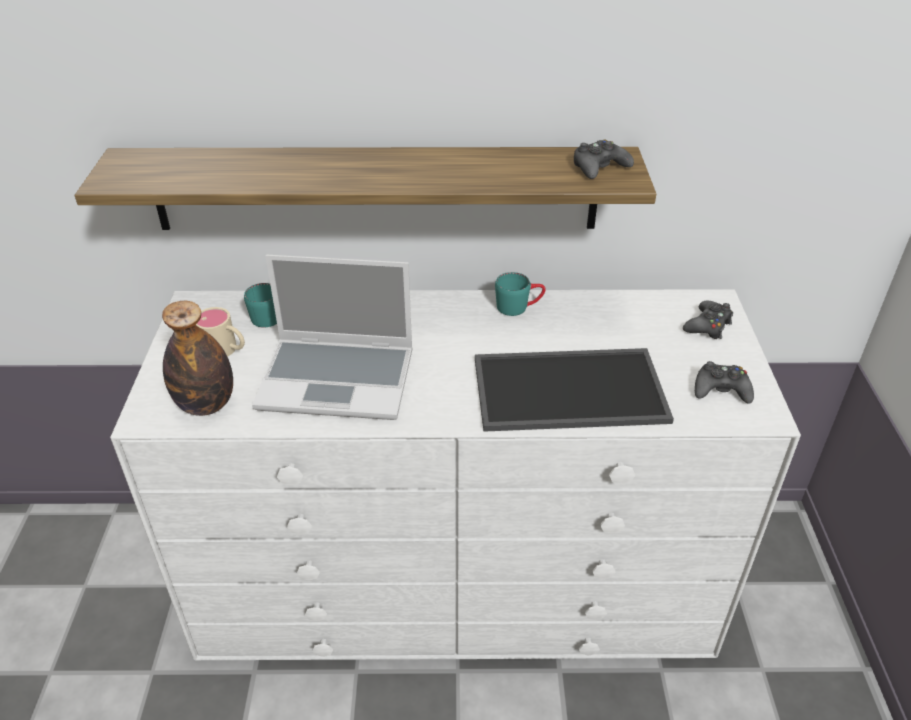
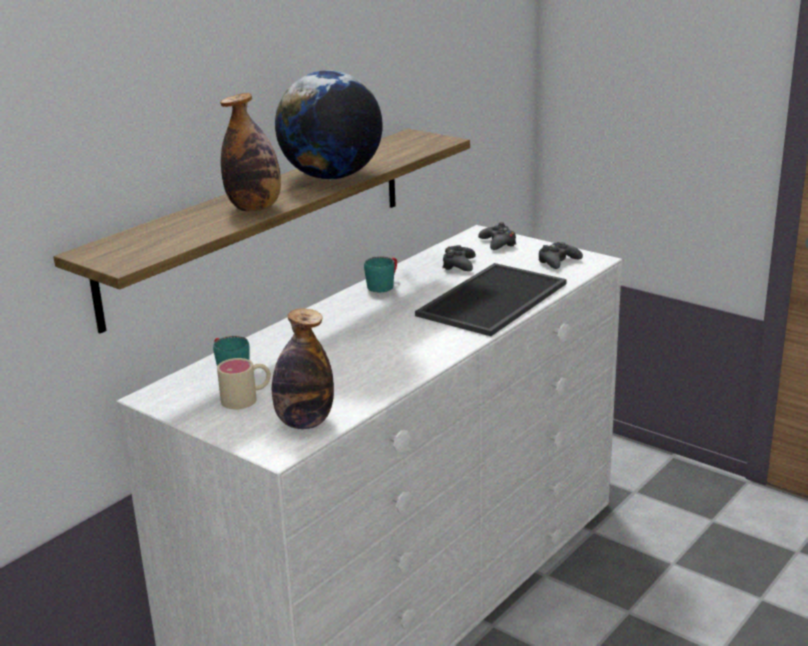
camera: 50 degrees left, 15 degrees down
laptop [252,255,413,420] -> none
black game controller [574,139,634,179] -> black game controller moved to [442,245,476,271]
none -> bottle [220,93,281,211]
none -> globe [275,70,383,179]

